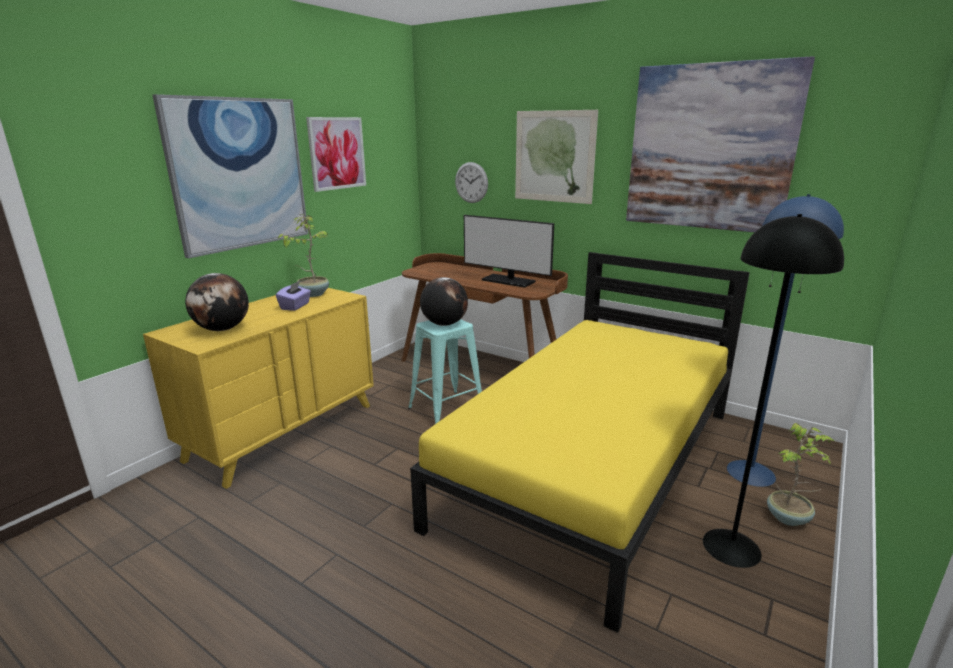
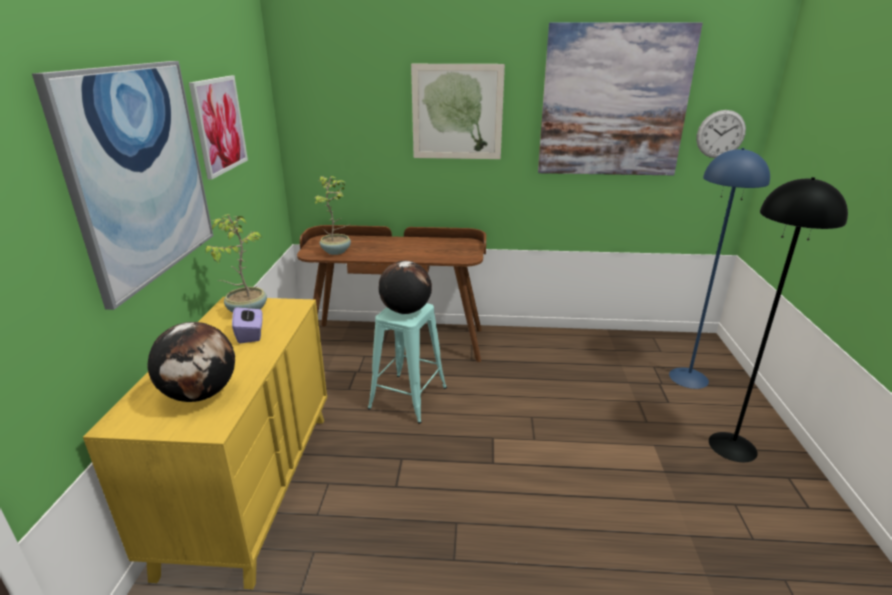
camera: 30 degrees left, 5 degrees up
yellow bed [410,252,750,633] -> none
wall clock [455,162,488,203] -> wall clock moved to [696,110,746,158]
monitor [464,215,554,288] -> none
potted plant [767,423,835,526] -> potted plant moved to [315,176,351,255]

